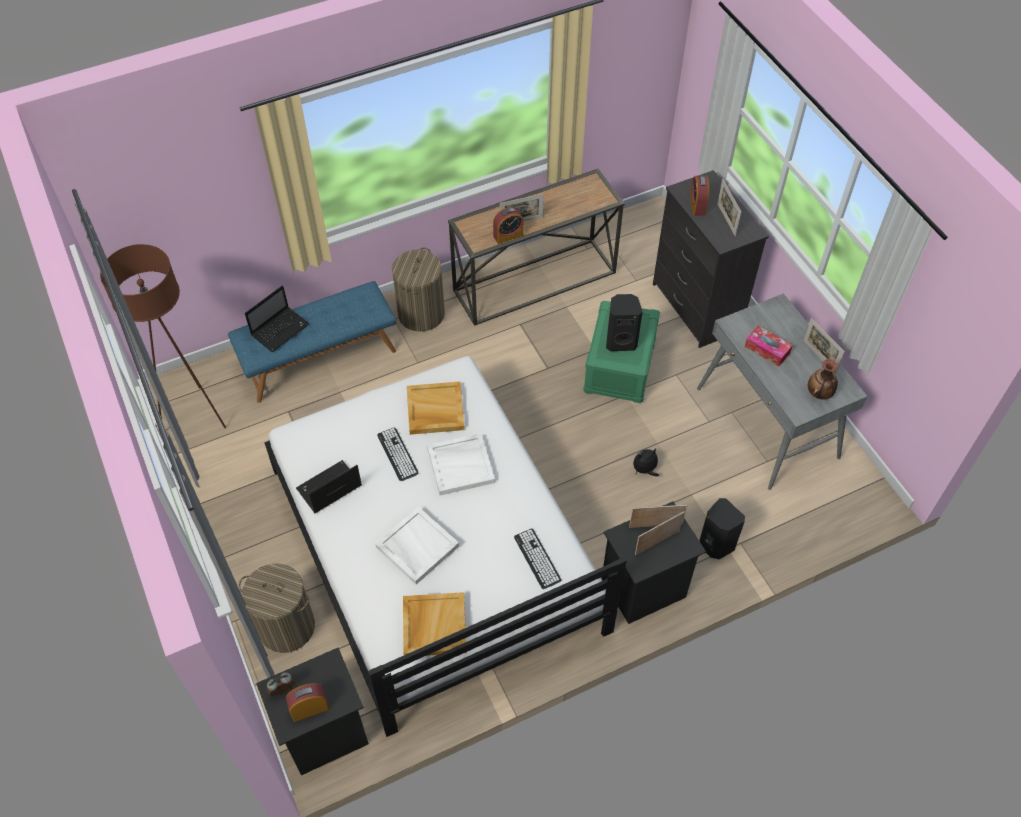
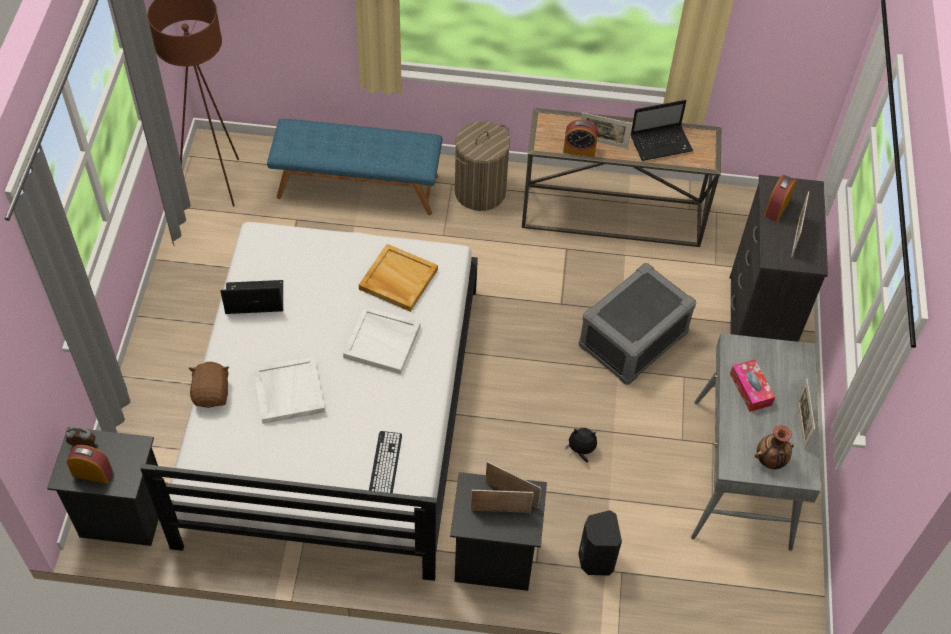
camera: 30 degrees right, 0 degrees up
laundry basket [239,564,315,653] -> none
laptop [245,285,310,352] -> laptop moved to [630,100,693,161]
keyboard [377,428,419,481] -> none
beige tray [403,592,467,656] -> none
green storage box [583,301,660,403] -> grey storage box [579,263,696,385]
black speaker [606,294,643,351] -> none
none -> brown plush toy [189,362,229,408]

